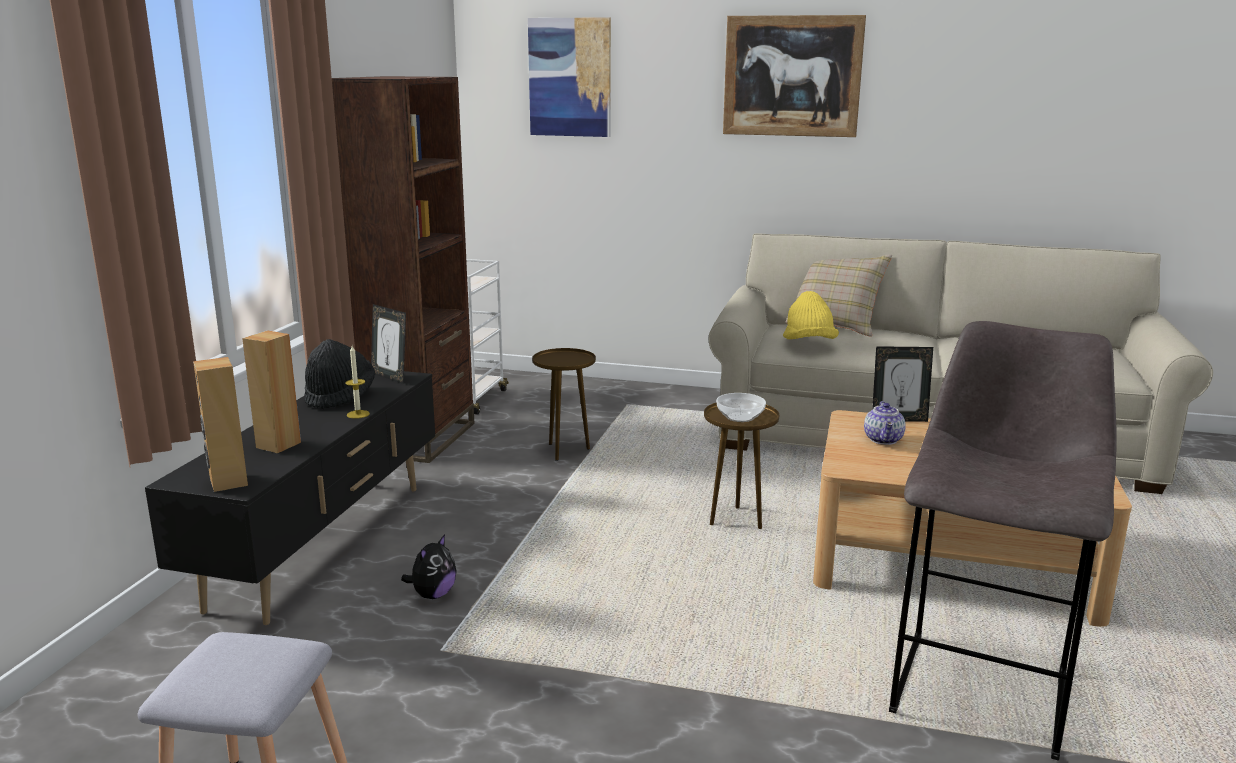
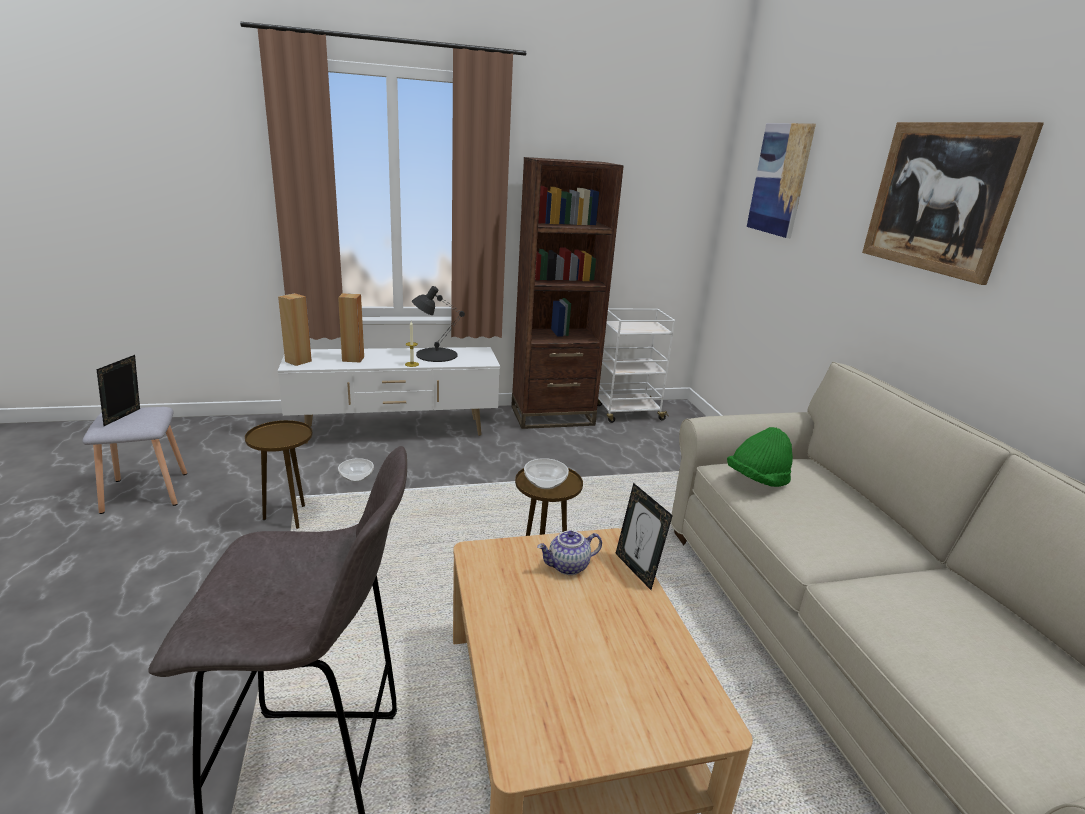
camera: 60 degrees right, 5 degrees up
black tv stand [145,371,435,625] -> white tv stand [278,347,500,444]
black hat [304,339,375,409] -> black table lamp [412,286,465,362]
picture frame [371,304,406,384] -> picture frame moved to [96,355,140,426]
plush toy [401,534,457,599] -> bowl [338,458,374,482]
brown side table [532,348,596,461] -> brown side table moved to [245,420,312,529]
yellow hat [783,291,839,339] -> green hat [727,427,793,487]
beige pillow [786,254,892,337] -> none

